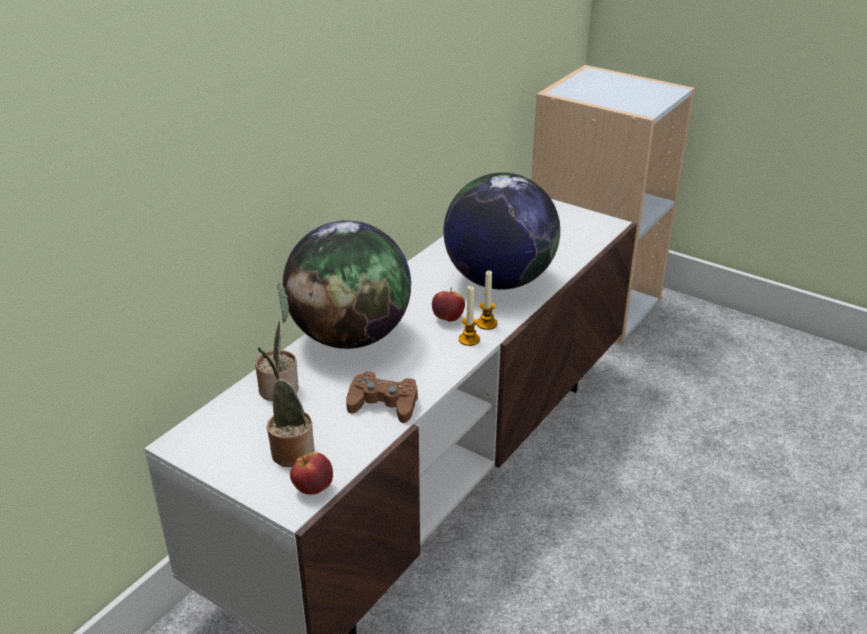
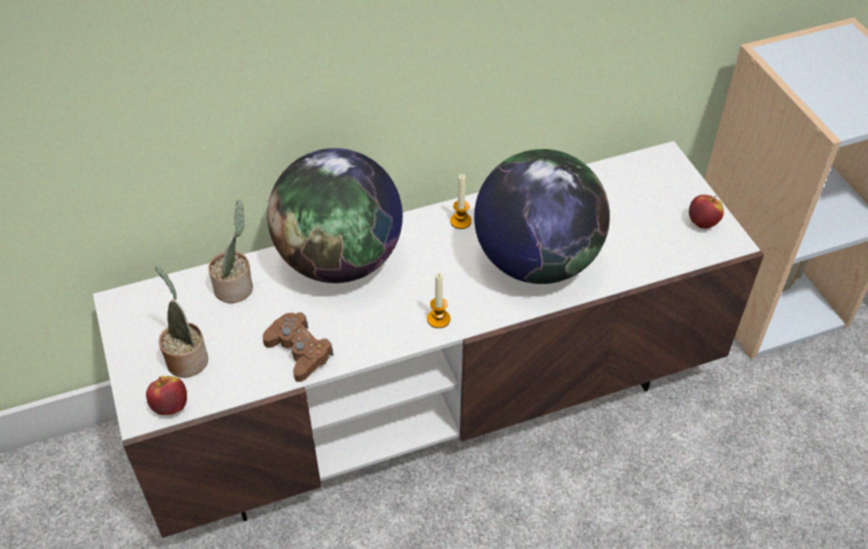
camera: 35 degrees right, 15 degrees up
apple [432,288,465,322] -> apple moved to [689,195,724,229]
candle [477,270,497,330] -> candle moved to [450,174,472,229]

